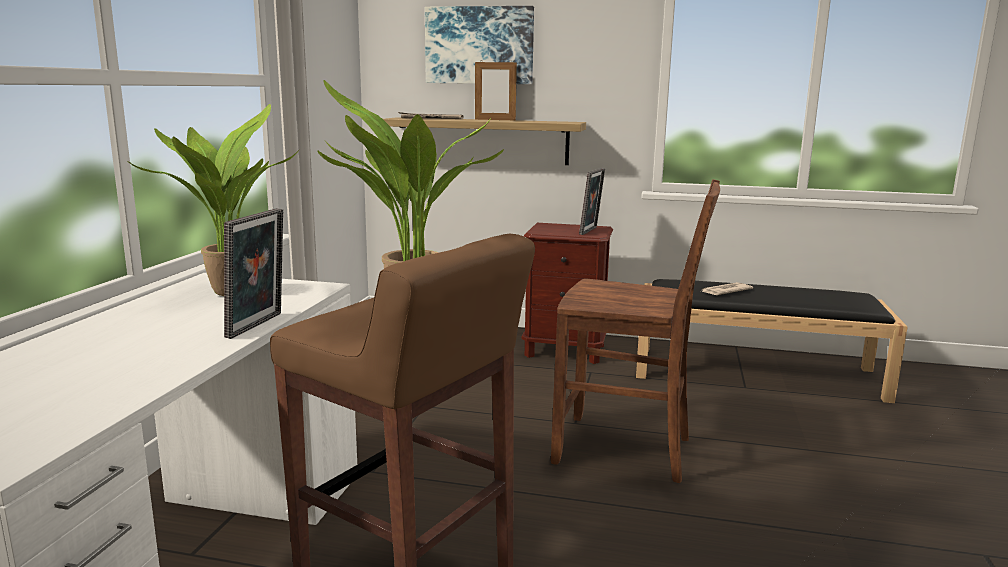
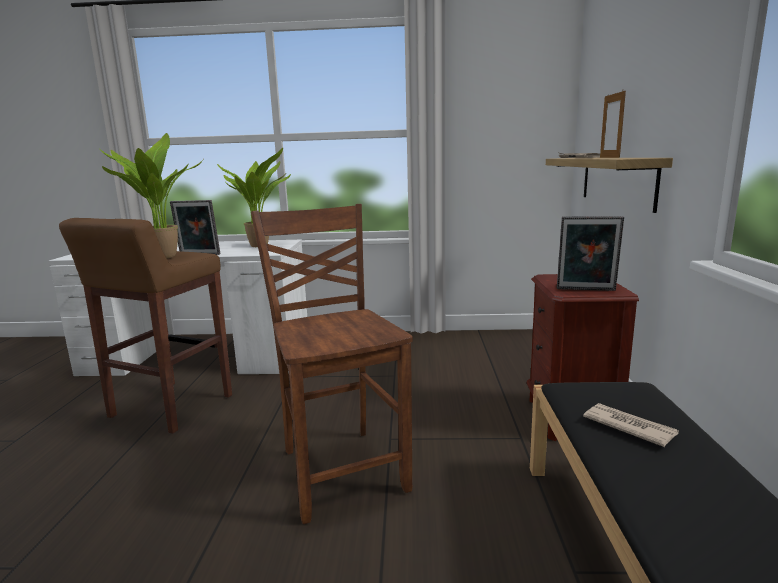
camera: 80 degrees right, 0 degrees up
picture [425,6,534,84] -> none
brown chair [551,179,720,483] -> brown chair turned 150 degrees clockwise [251,204,413,524]

